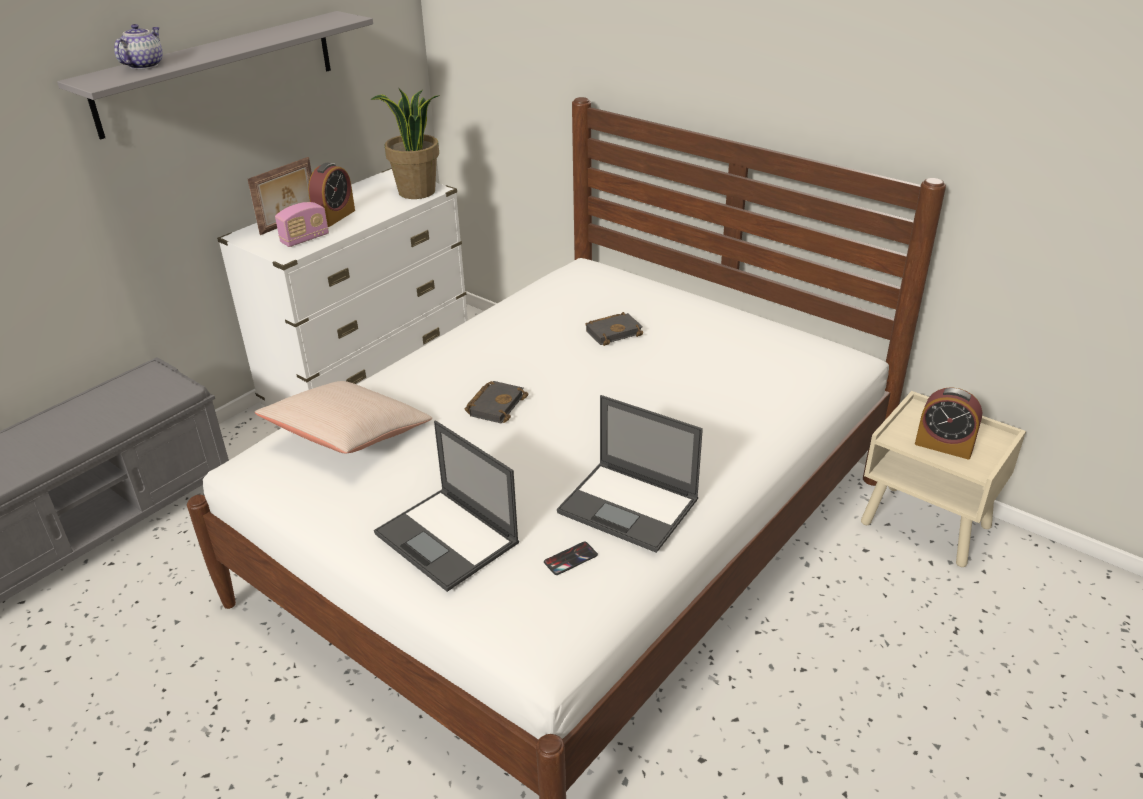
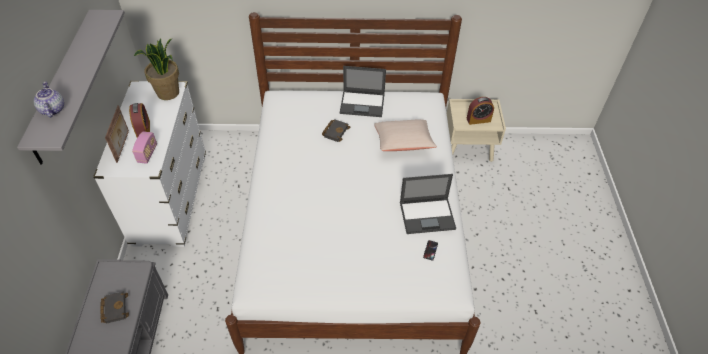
camera: 40 degrees left, 15 degrees up
beige pillow [255,381,432,454] -> beige pillow moved to [374,120,437,151]
laptop [374,421,519,592] -> laptop moved to [340,66,386,117]
black book [465,381,529,423] -> black book moved to [101,291,129,324]

